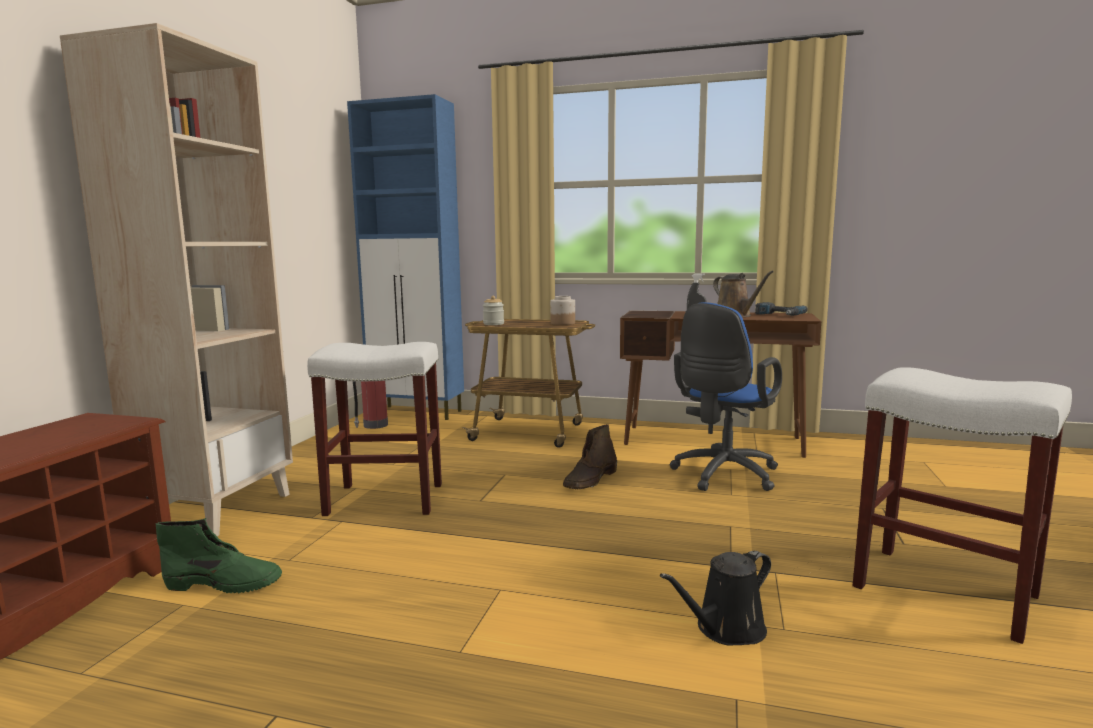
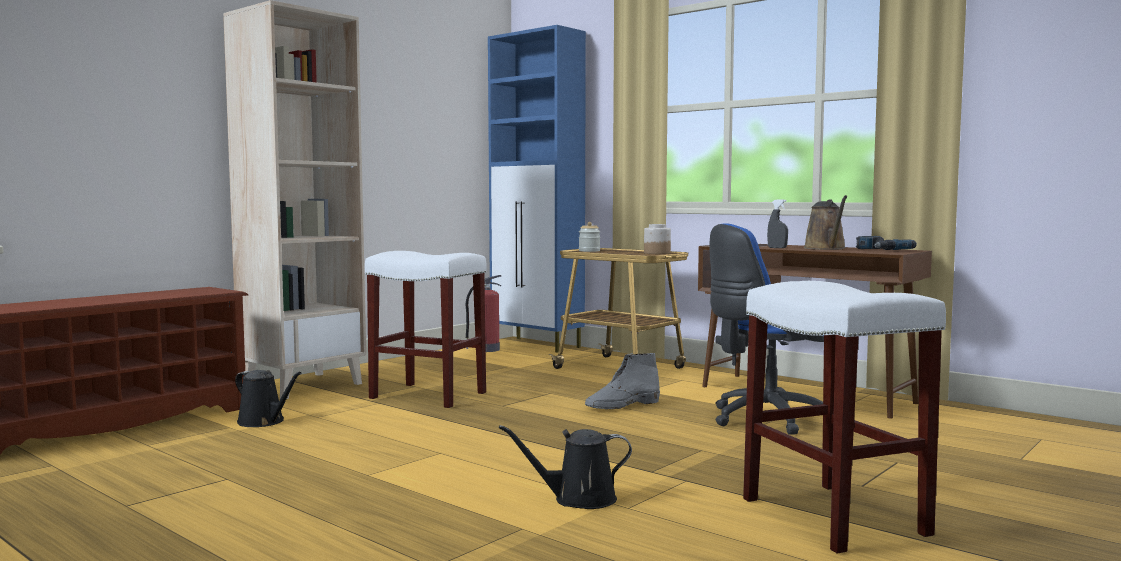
camera: 25 degrees right, 5 degrees down
green boot [156,518,282,593] -> black watering can [235,370,301,427]
brown boot [563,424,617,489] -> grey boot [585,353,660,409]

